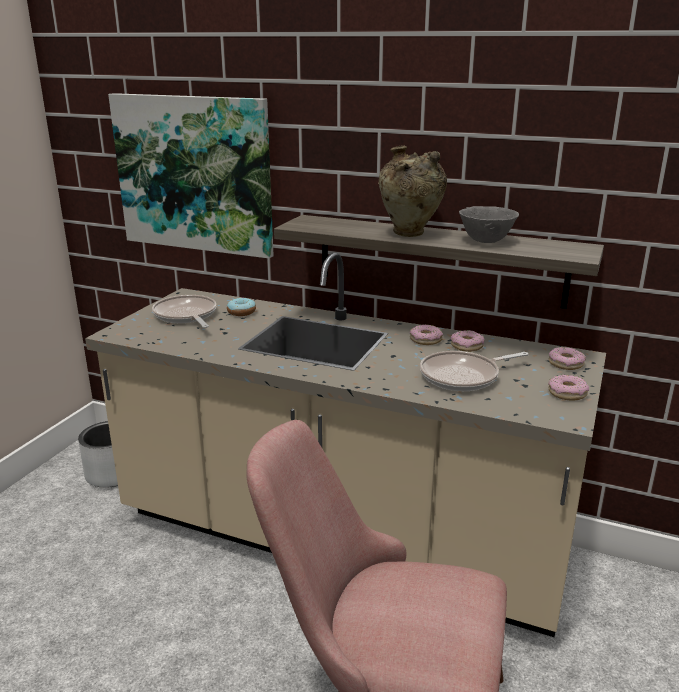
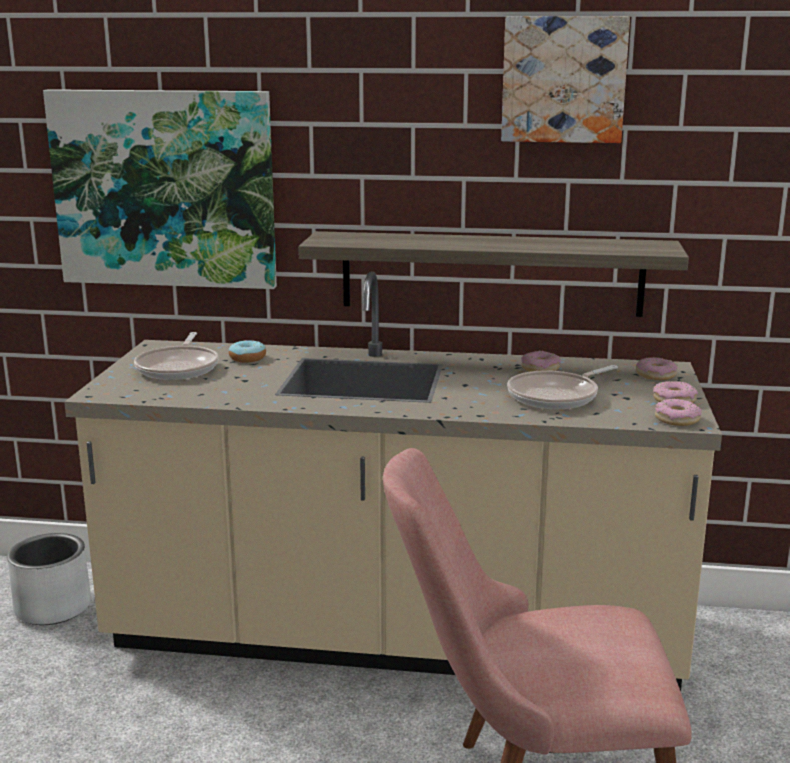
camera: 15 degrees left, 5 degrees down
frying pan [152,295,217,328] -> frying pan turned 135 degrees counterclockwise [134,332,219,380]
beige vase [378,145,447,237] -> none
donut [409,324,443,345] -> donut moved to [655,399,702,426]
grey bowl [459,206,519,243] -> none
none -> picture [501,16,630,143]

